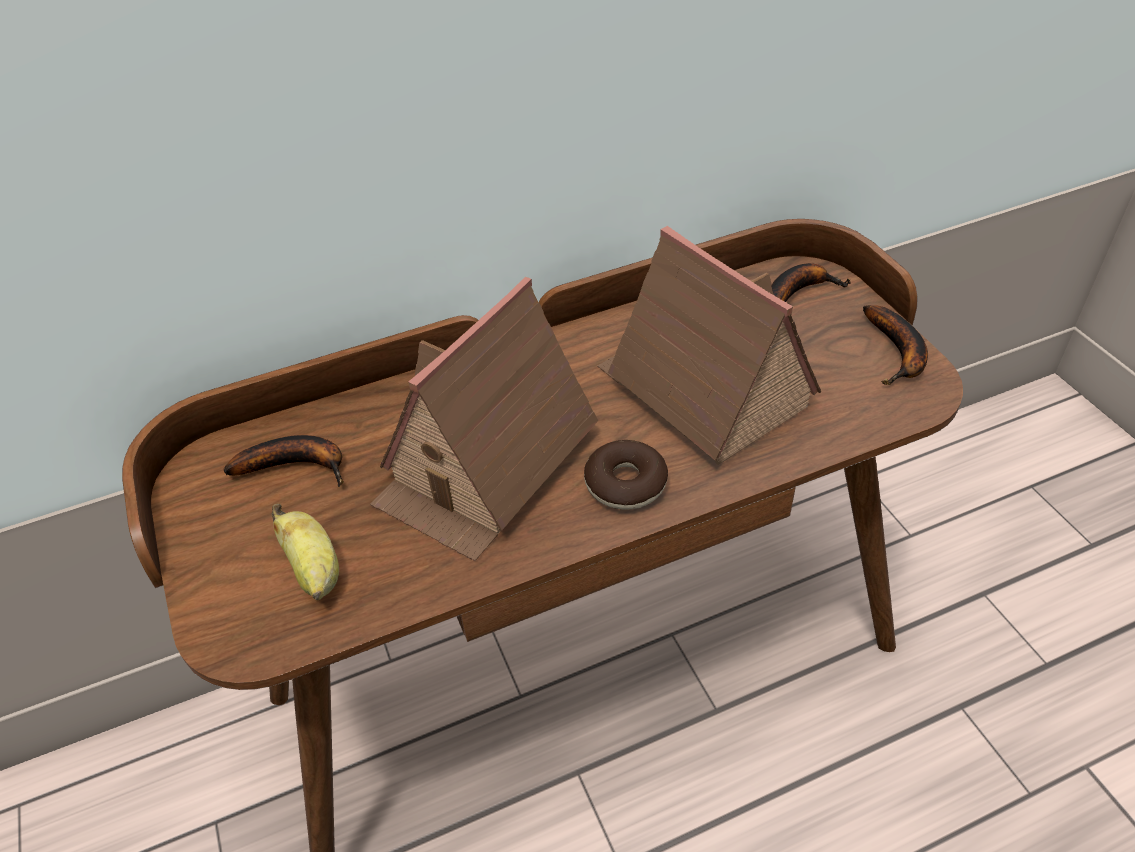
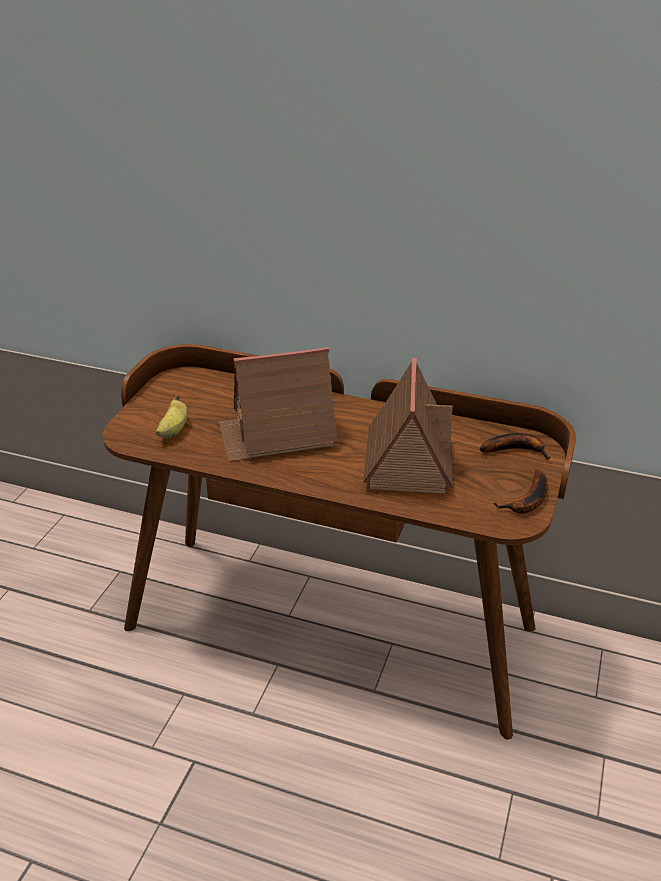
camera: 40 degrees right, 10 degrees down
banana [224,435,344,487] -> none
donut [584,440,668,510] -> none

